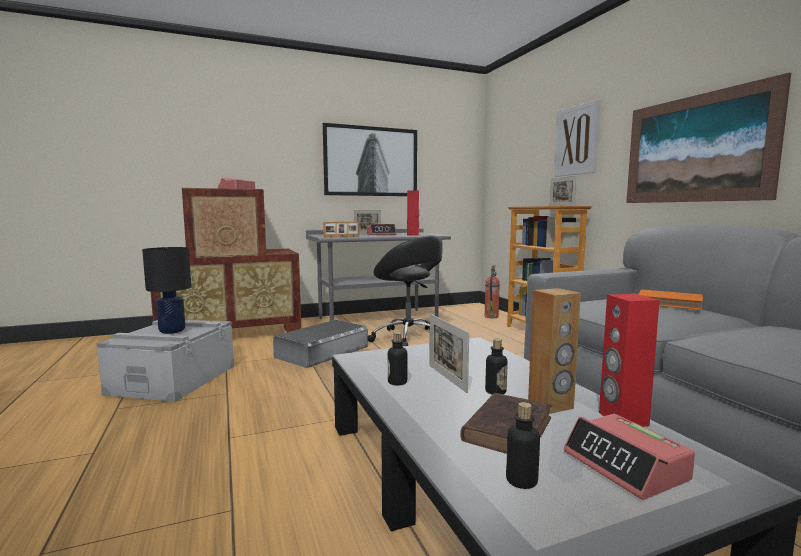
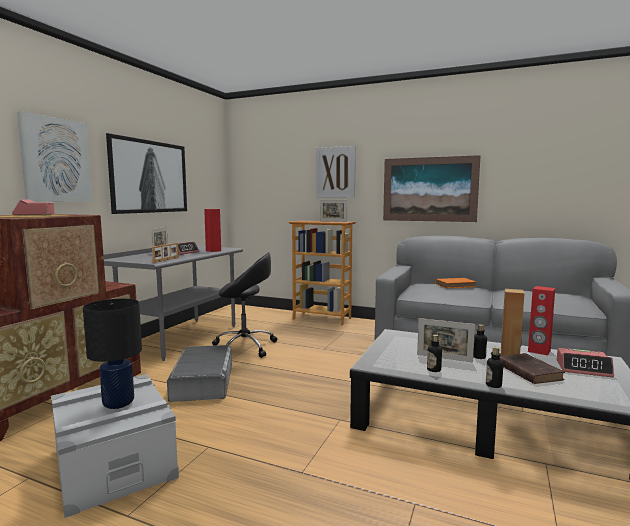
camera: 45 degrees left, 0 degrees up
fire extinguisher [485,265,500,318] -> none
bottle [506,402,540,489] -> bottle moved to [486,347,503,388]
none -> picture [17,111,93,202]

